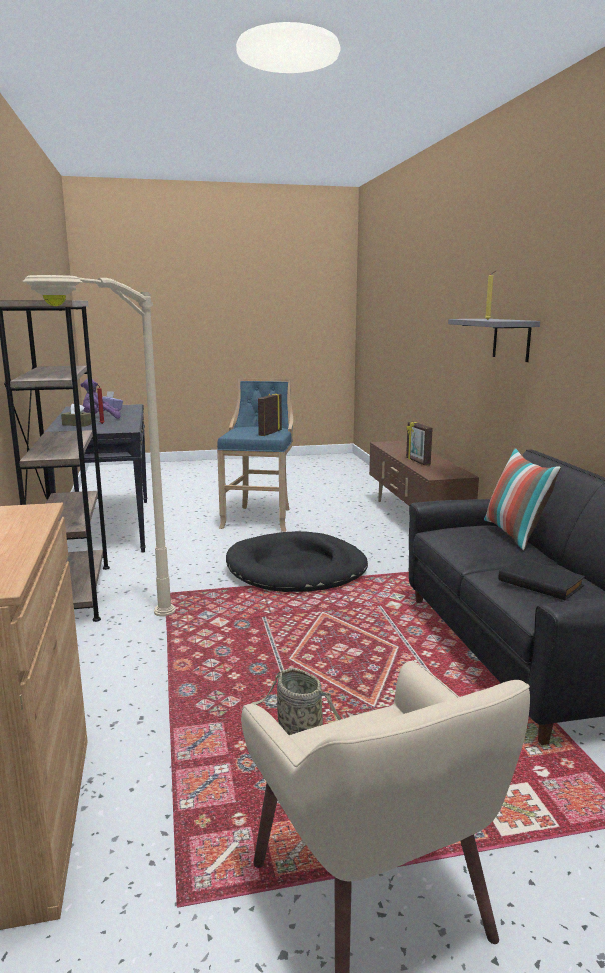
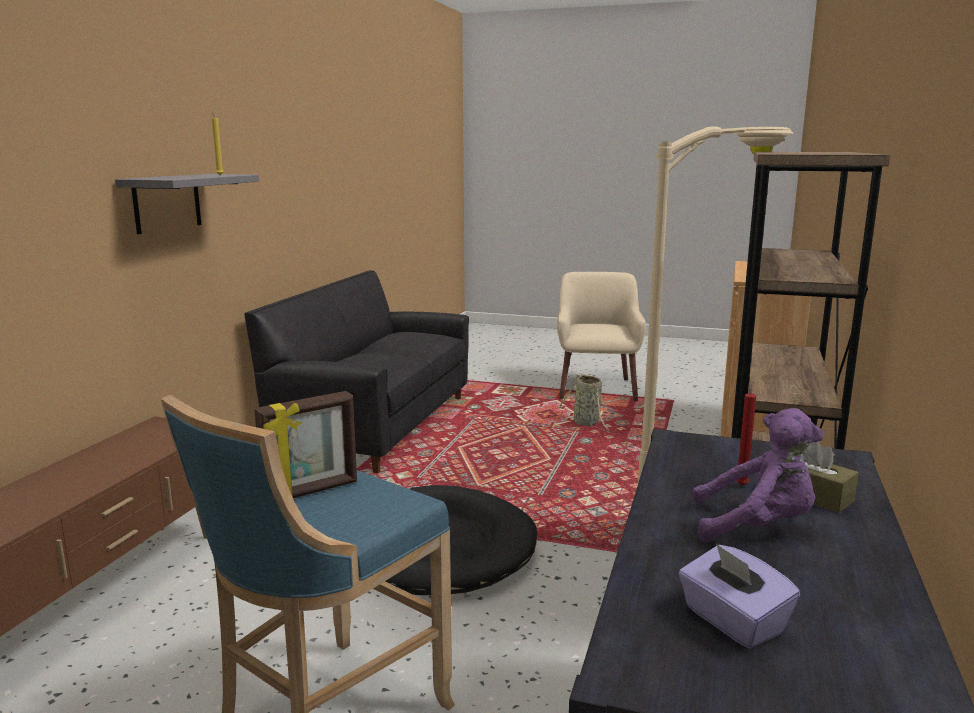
camera: 150 degrees left, 0 degrees up
picture frame [406,422,433,466] -> none
pillow [484,448,561,550] -> none
black book [498,558,585,600] -> none

